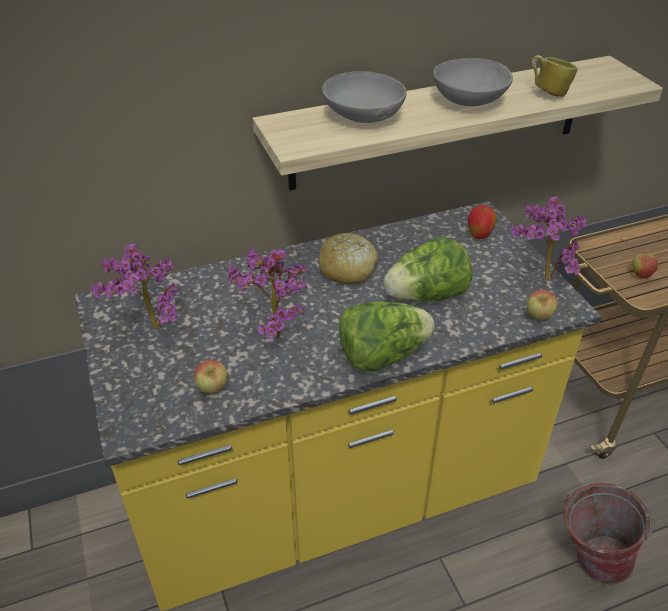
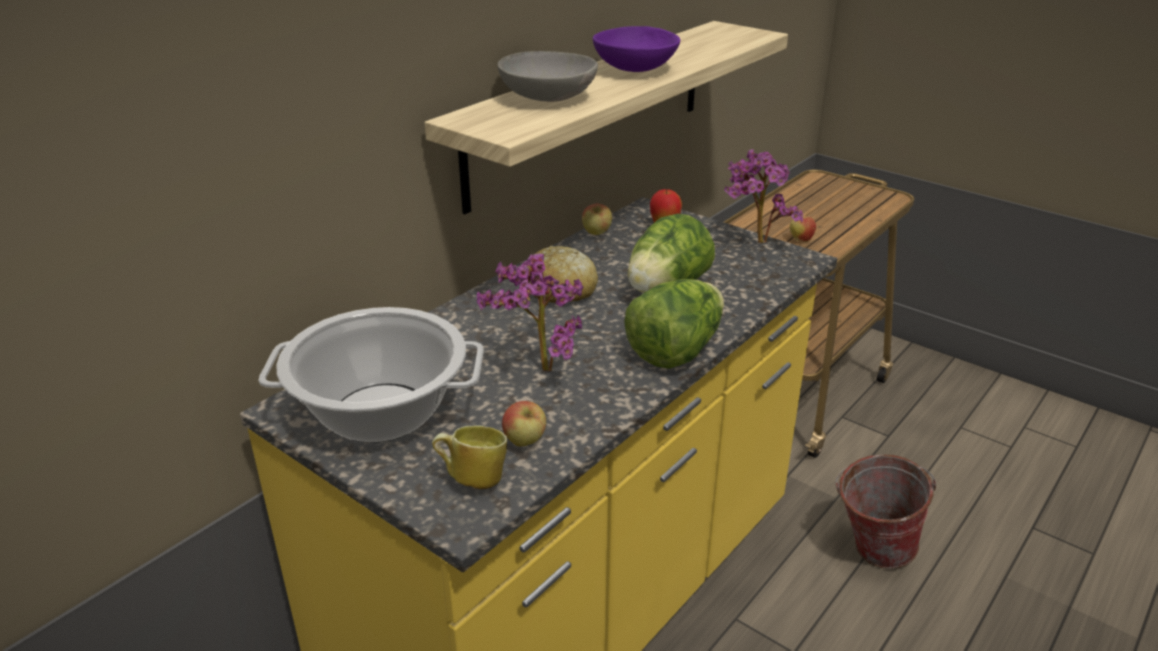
camera: 30 degrees left, 10 degrees down
potted plant [91,243,178,329] -> cooking pot [258,307,484,443]
grey bowl [433,58,513,106] -> purple bowl [593,26,680,72]
apple [526,290,558,320] -> apple moved to [582,204,612,235]
mug [531,55,578,97] -> mug moved to [432,425,507,489]

